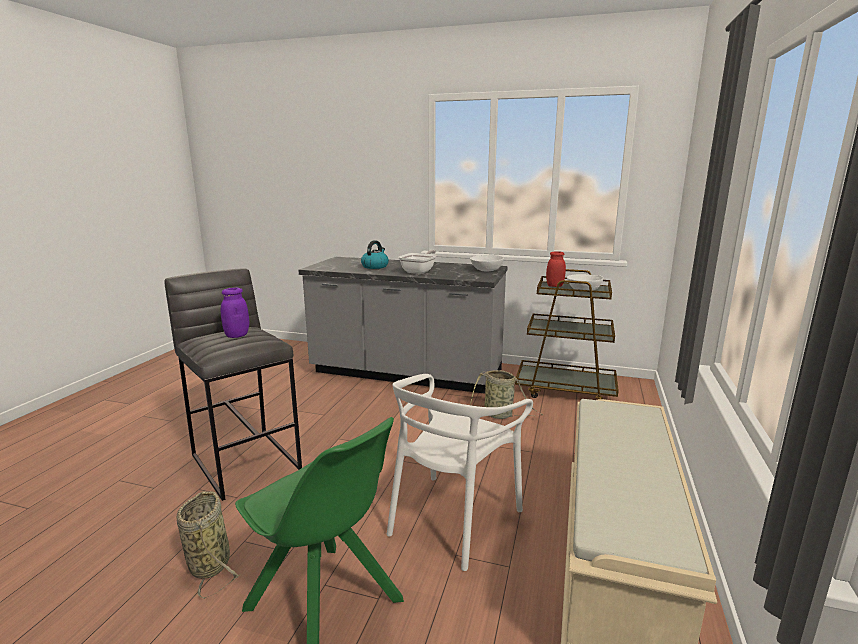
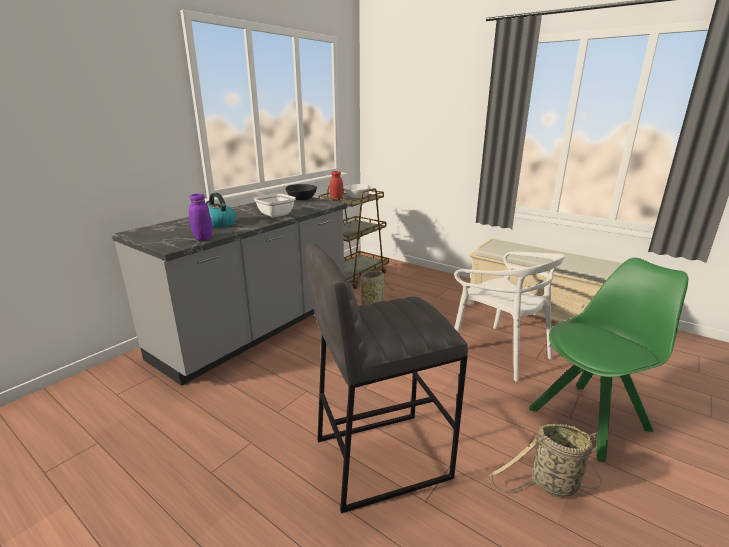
camera: 70 degrees left, 5 degrees up
purple jar [221,288,249,338] -> purple jar moved to [189,194,212,240]
white bowl [470,254,504,272] -> black bowl [285,184,317,200]

